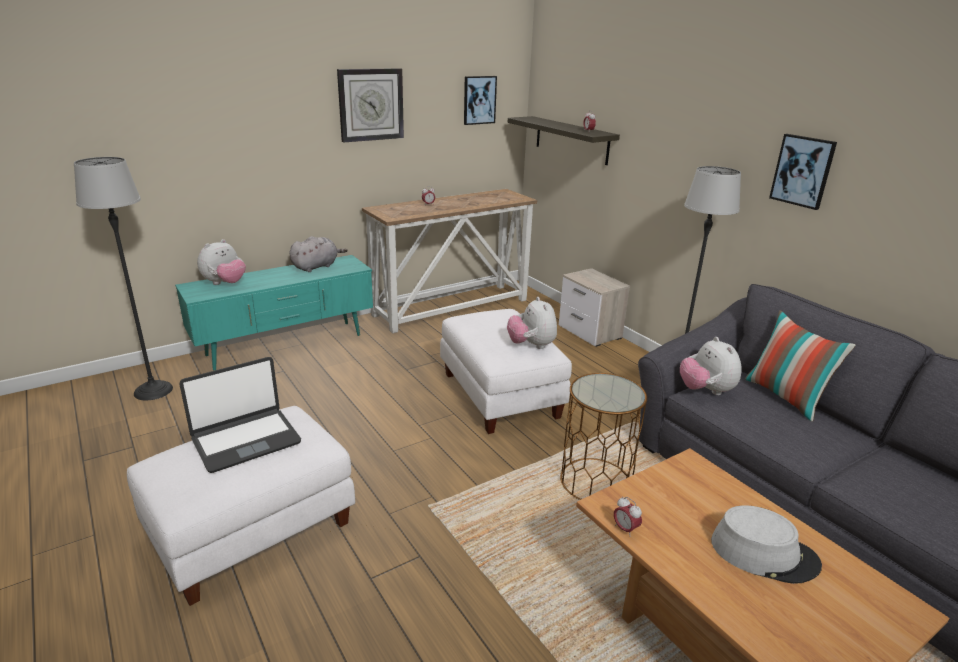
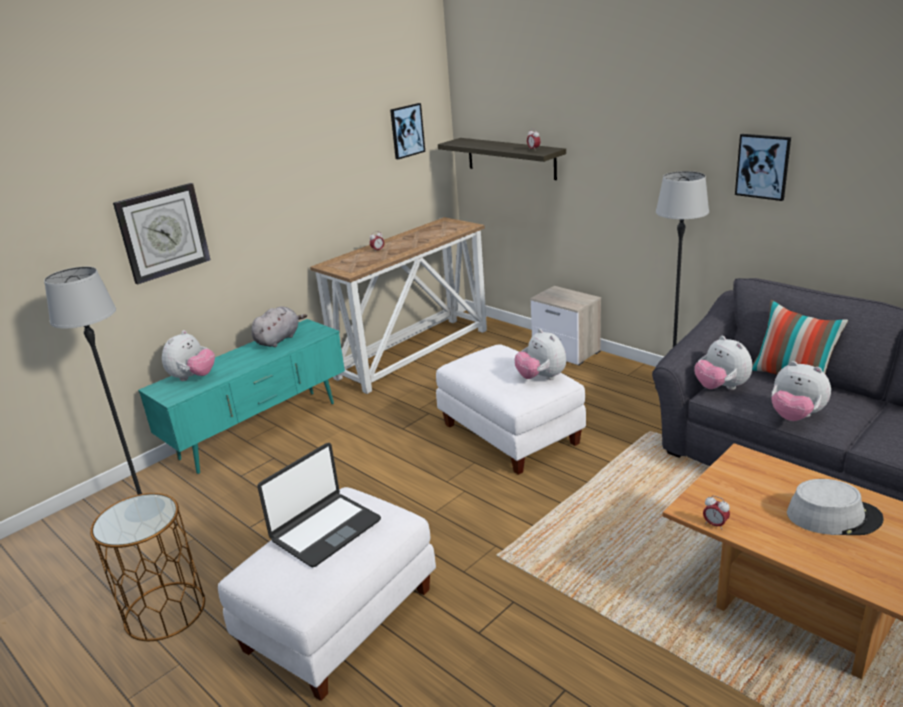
camera: 10 degrees left, 0 degrees up
wall clock [337,68,404,142] -> wall clock moved to [113,183,211,284]
brown side table [560,373,647,500] -> brown side table moved to [90,493,205,641]
none -> plush toy [772,361,831,421]

